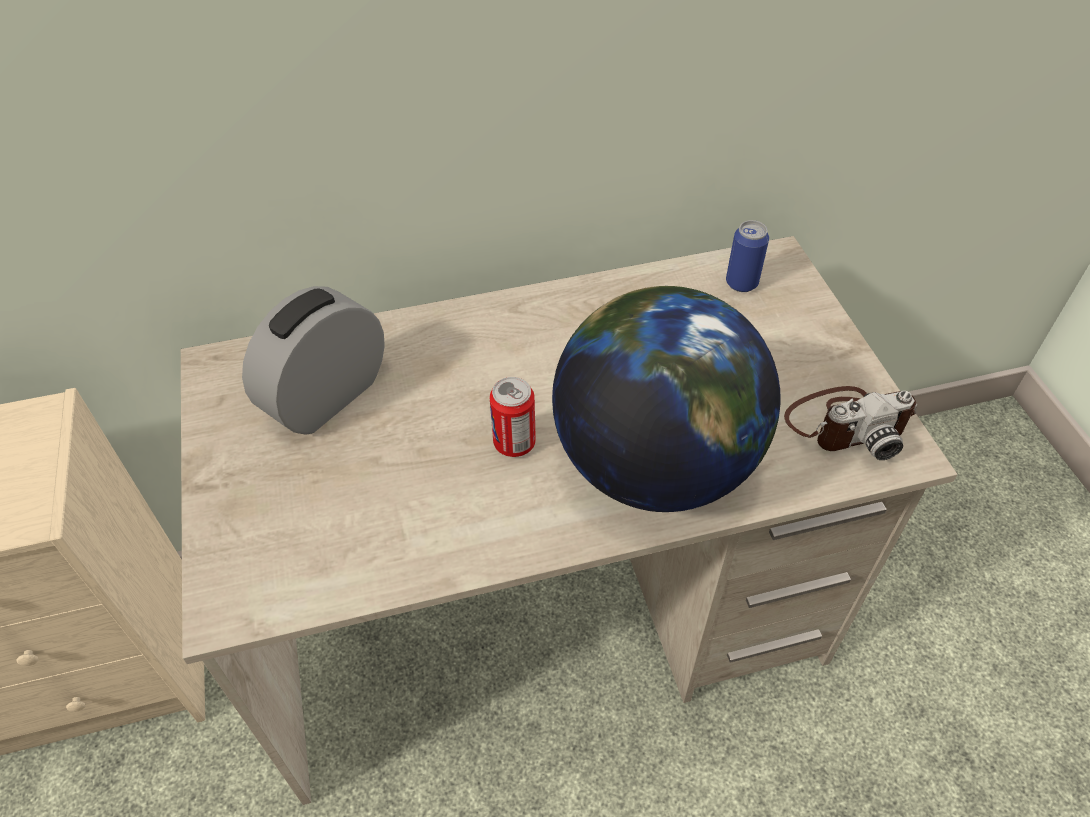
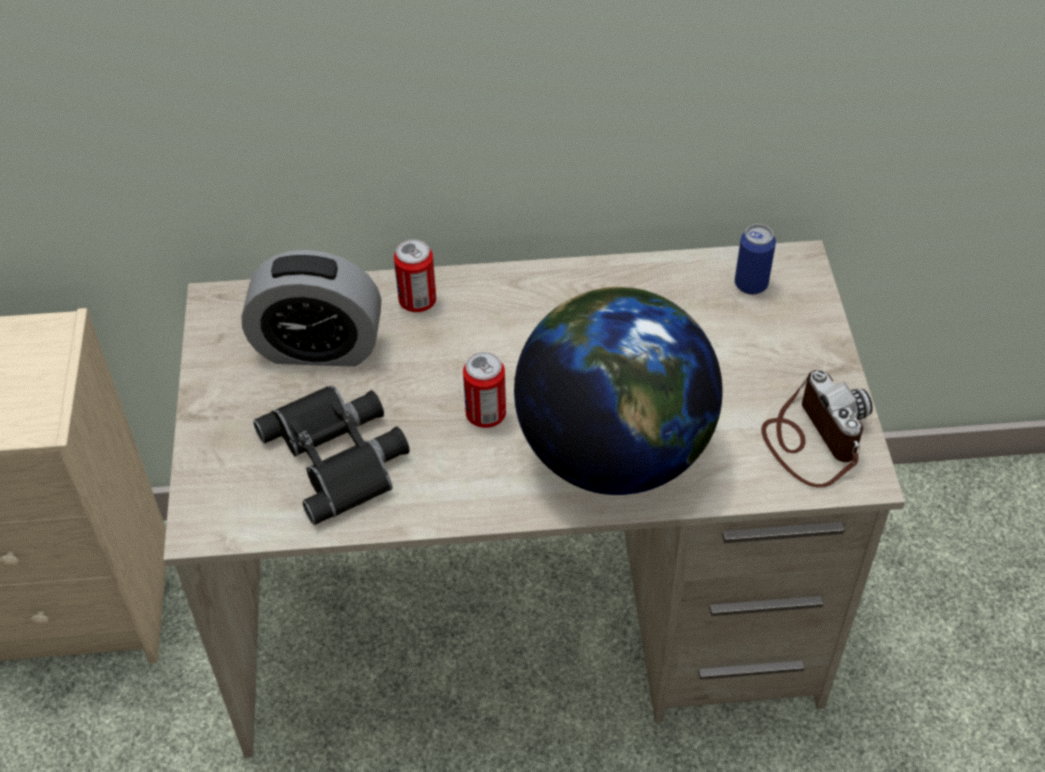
camera: 10 degrees right, 0 degrees up
alarm clock [242,286,385,435] -> alarm clock turned 135 degrees counterclockwise [241,250,381,367]
camera [784,386,917,460] -> camera turned 105 degrees counterclockwise [761,370,873,488]
none -> black binoculars [253,386,409,525]
none -> can [394,239,436,312]

